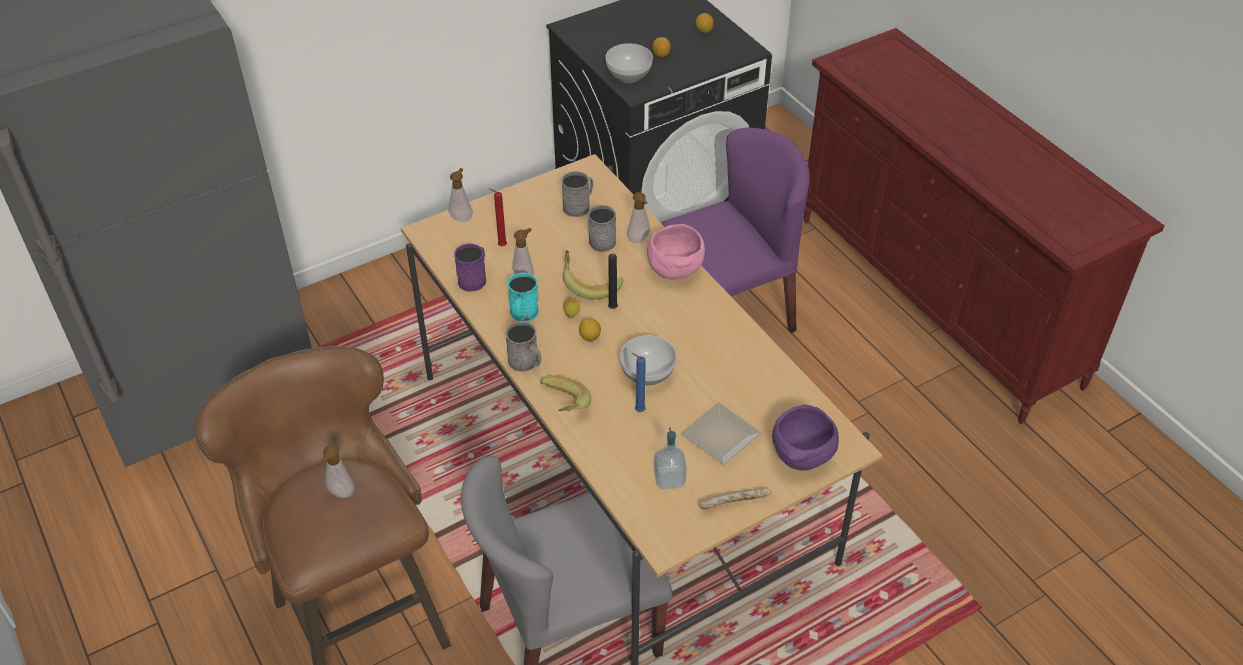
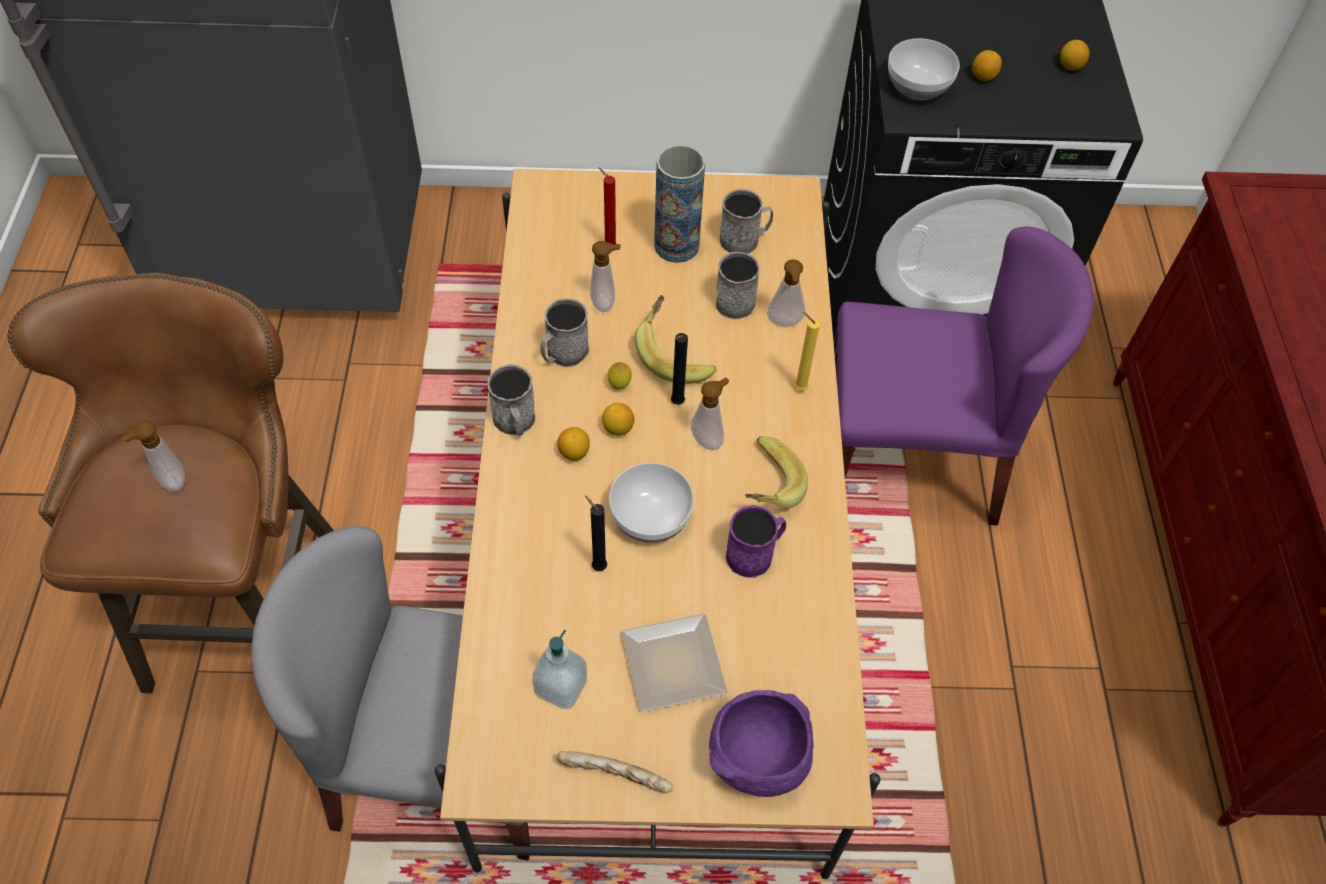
camera: 30 degrees right, 10 degrees up
soap dispenser [448,168,473,222] -> soap dispenser moved to [691,378,729,450]
purple mug [454,243,486,291] -> purple mug moved to [726,505,786,578]
turquoise mug [508,273,539,322] -> grey mug [540,299,589,367]
banana [540,375,591,412] -> banana moved to [745,436,808,508]
blue candle [632,353,646,412] -> black candle [585,496,607,571]
pink bowl [647,224,705,279] -> yellow candle [794,312,820,391]
none -> lemon [557,427,590,461]
none -> vase [654,145,705,263]

